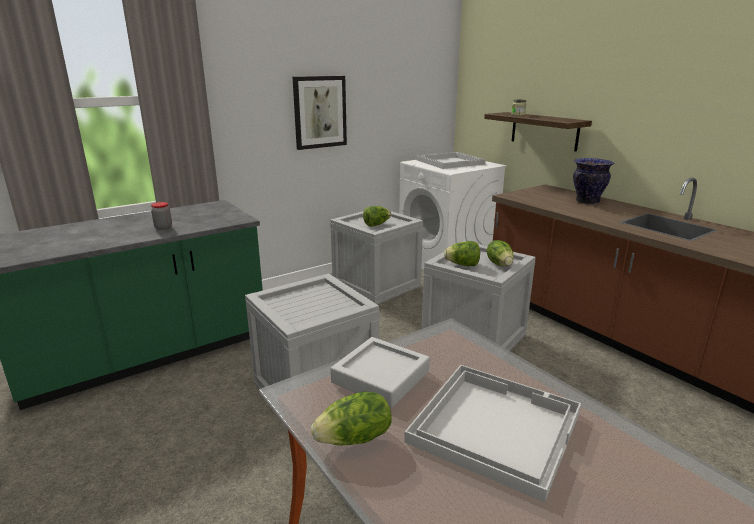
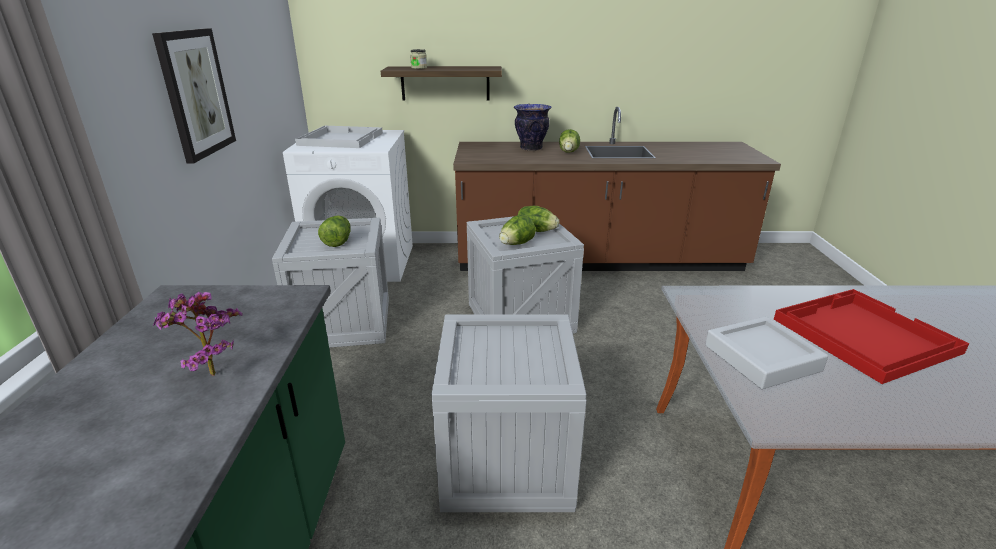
camera: 55 degrees left, 5 degrees up
jar [151,202,172,230] -> potted plant [153,292,243,376]
lettuce [311,392,392,445] -> lettuce moved to [559,129,580,153]
white tray [404,365,581,502] -> red tray [774,289,970,384]

